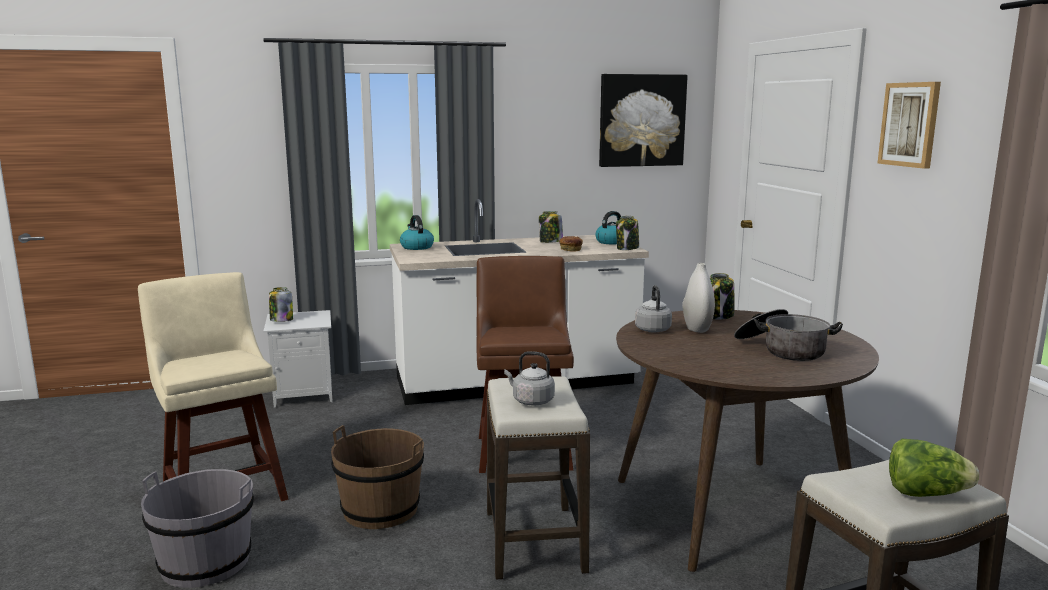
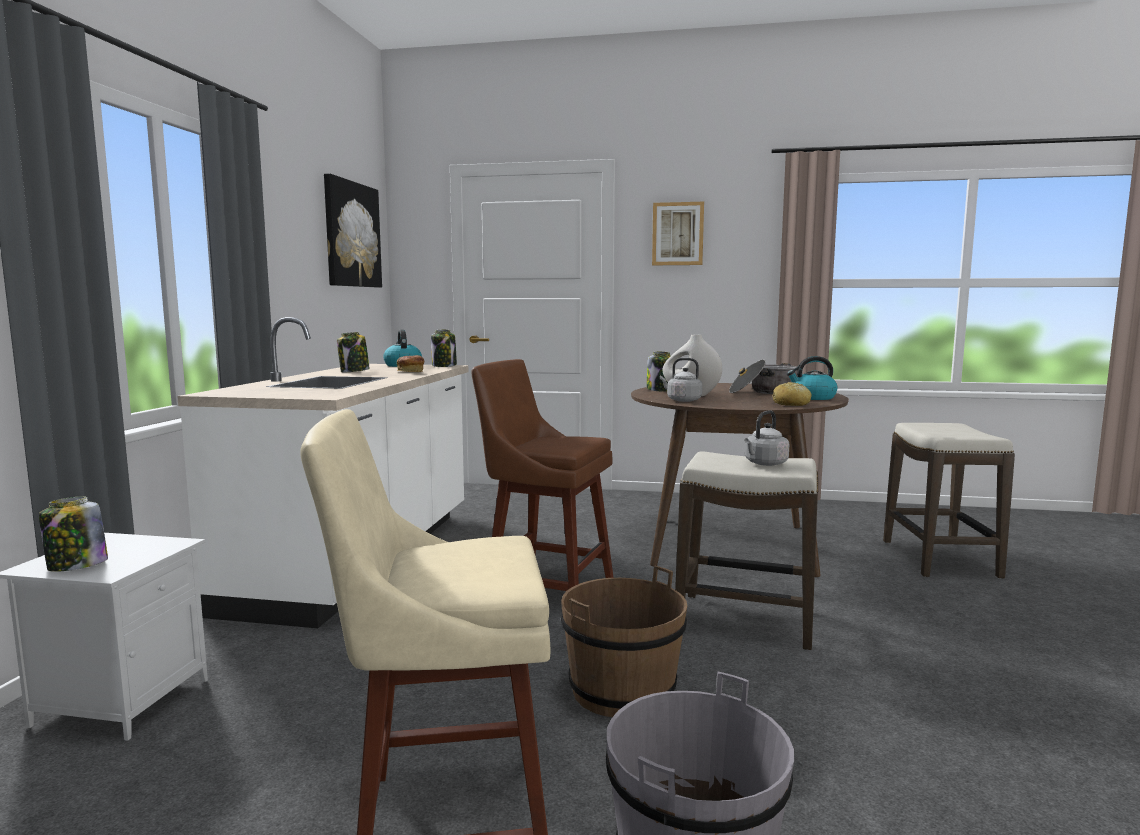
camera: 65 degrees left, 5 degrees down
kettle [400,215,434,250] -> kettle moved to [787,356,837,400]
lettuce [889,439,979,497] -> none
none -> bread [772,382,812,406]

